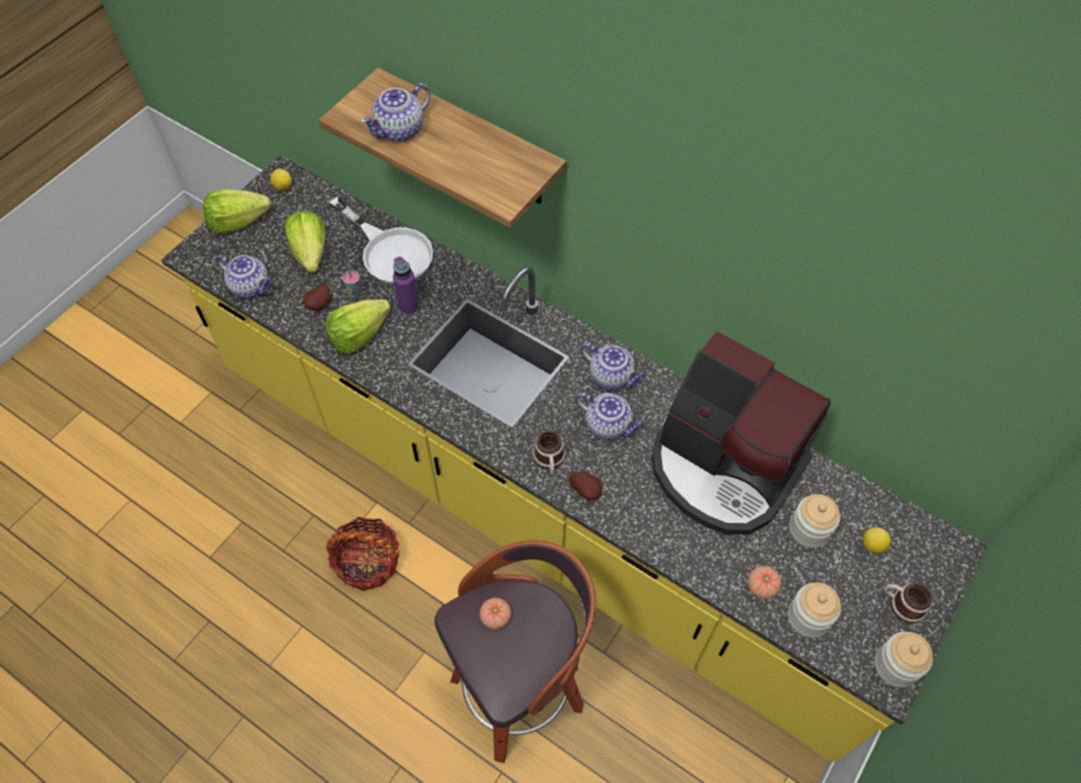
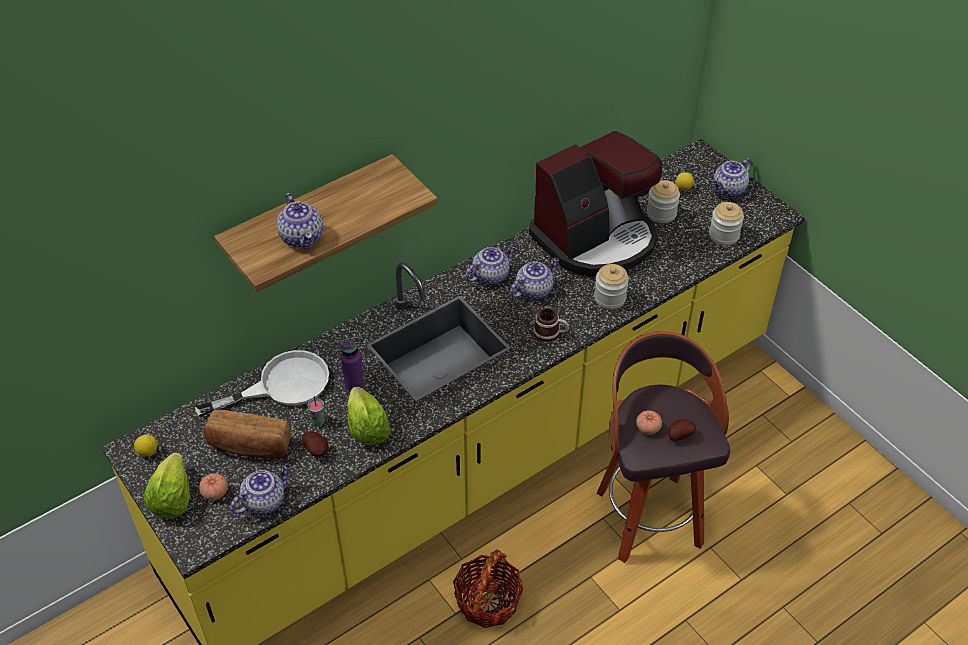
camera: 70 degrees left, 10 degrees down
lettuce [285,211,326,273] -> bread [204,410,291,459]
potato [569,472,602,500] -> potato moved to [668,419,696,441]
tomato [748,566,782,599] -> tomato moved to [199,473,228,500]
jar [875,632,933,688] -> jar moved to [594,264,629,310]
mug [884,583,933,623] -> teapot [713,158,752,197]

